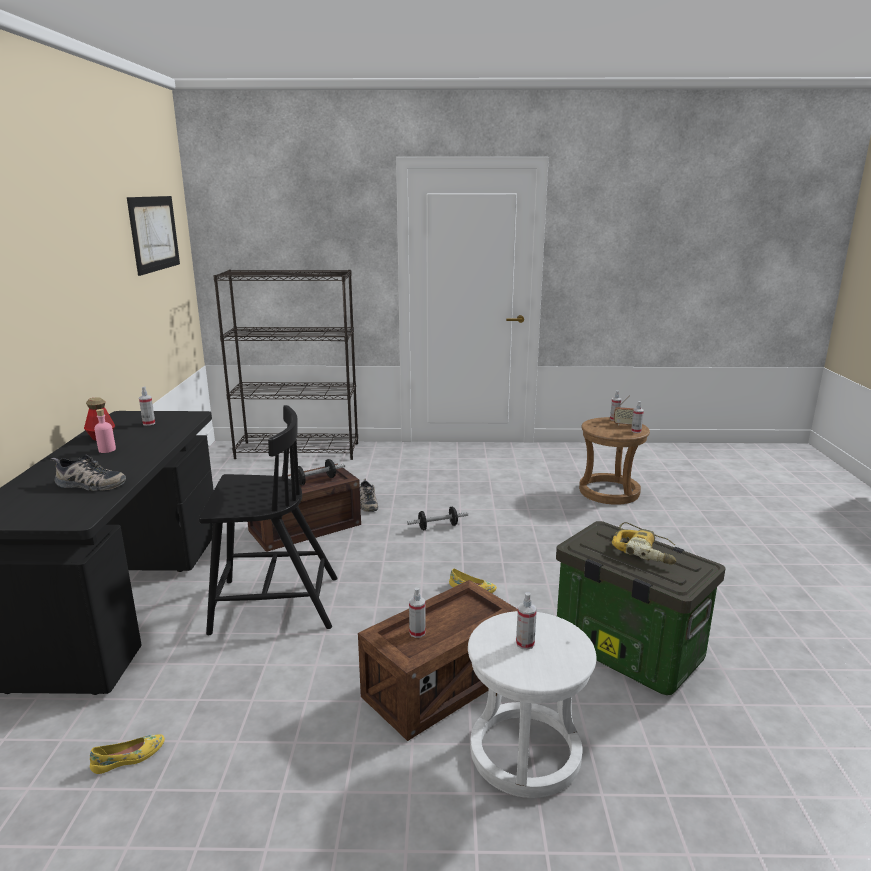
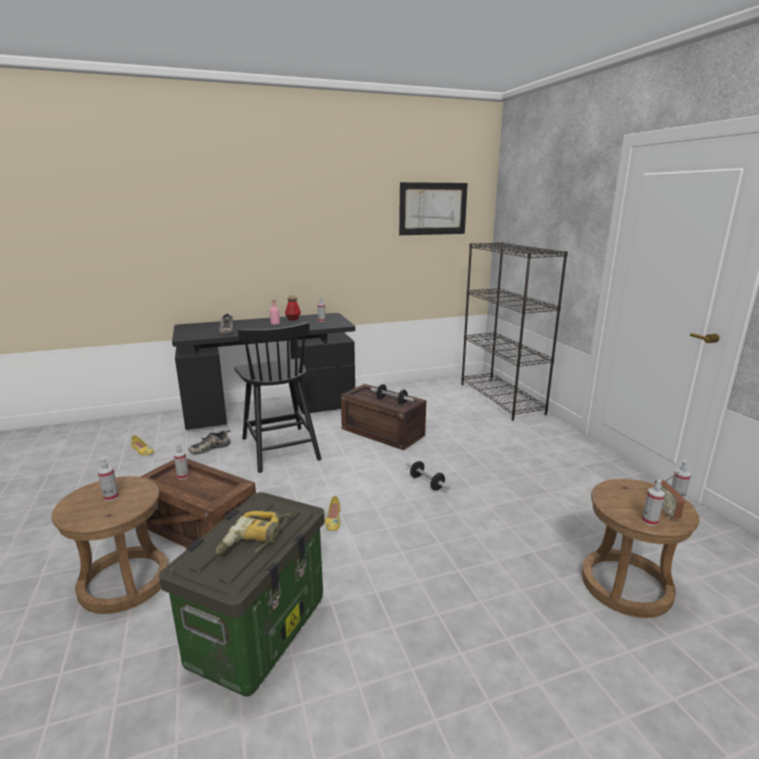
camera: 70 degrees right, 0 degrees up
shoe [360,479,378,512] -> shoe moved to [189,430,230,454]
white stool [468,611,596,798] -> brown stool [51,476,169,614]

